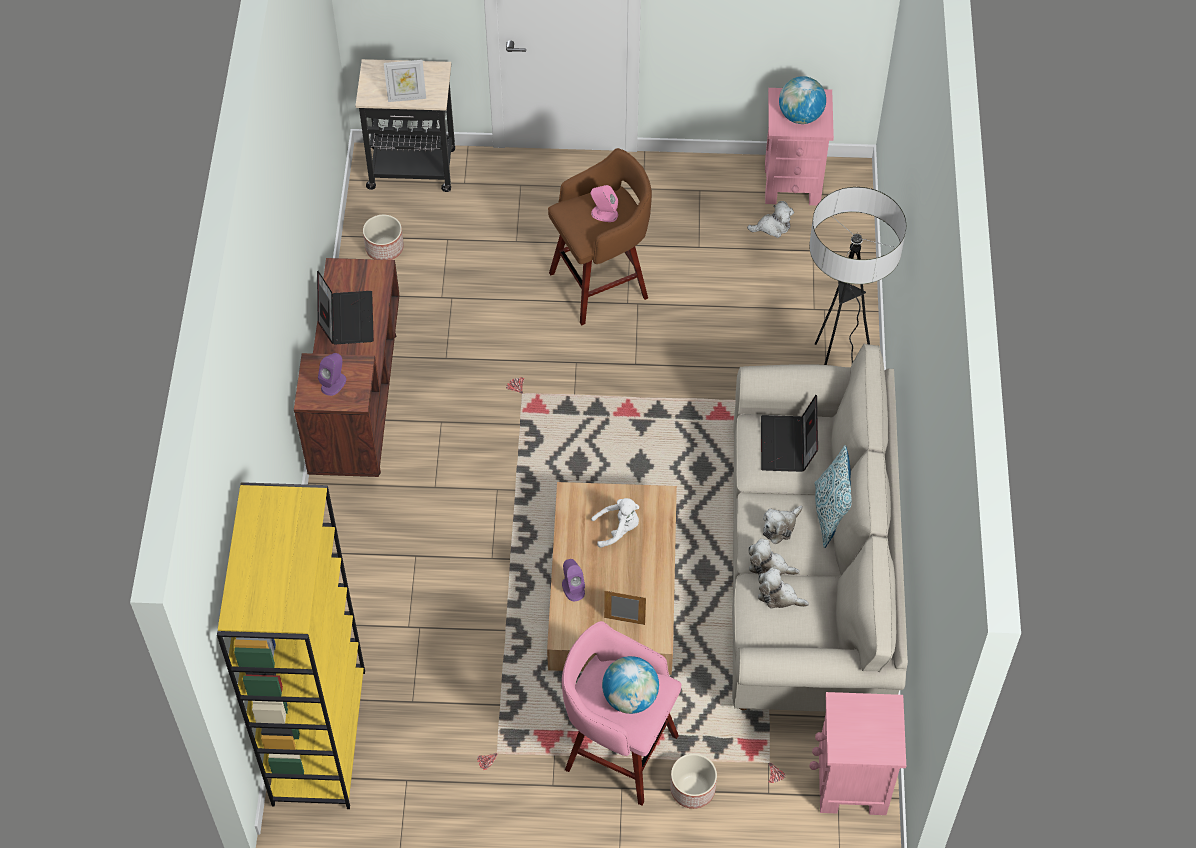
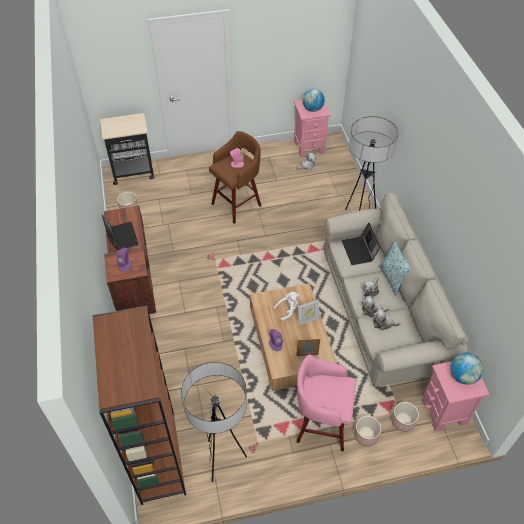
camera: 15 degrees left, 5 degrees down
yellow bookcase [217,482,365,809] -> brown bookcase [93,306,186,505]
picture frame [384,60,426,102] -> picture frame moved to [298,299,319,325]
globe [602,656,659,714] -> globe moved to [450,353,483,385]
none -> floor lamp [181,362,247,482]
none -> planter [391,402,419,432]

